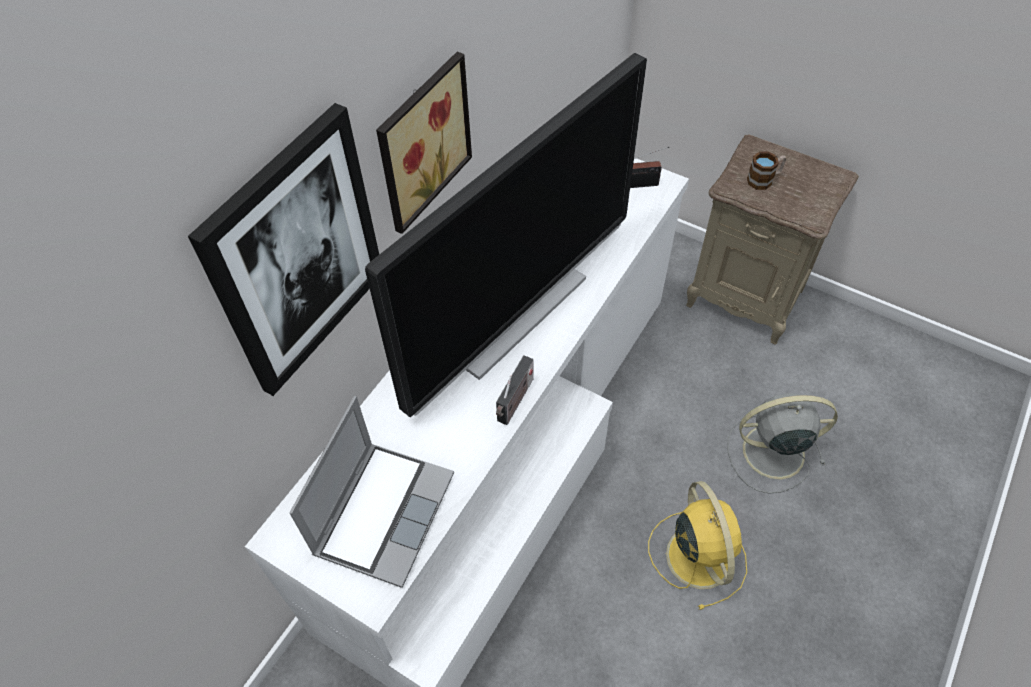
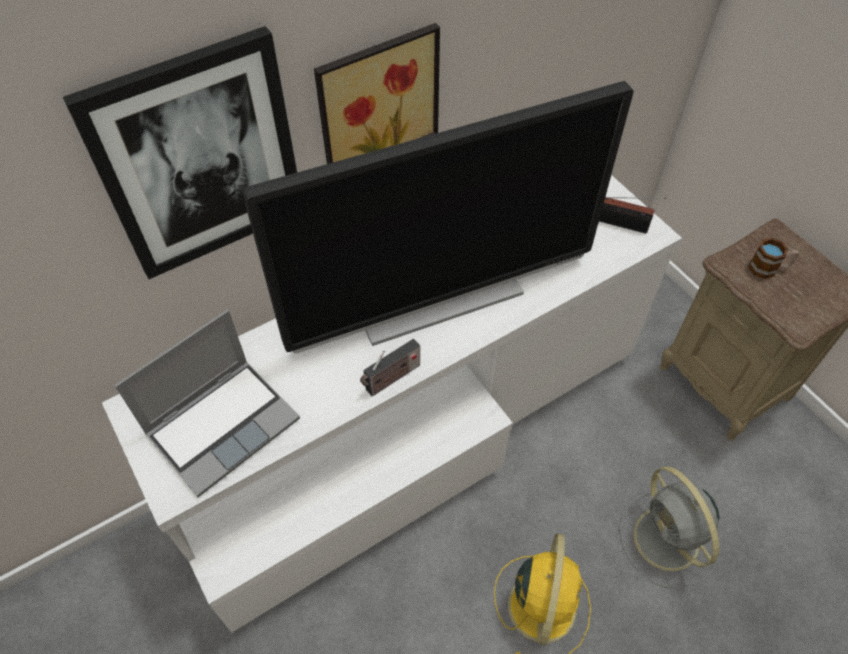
camera: 25 degrees right, 0 degrees up
grey fan [727,393,838,493] -> grey fan turned 135 degrees counterclockwise [619,466,720,589]

